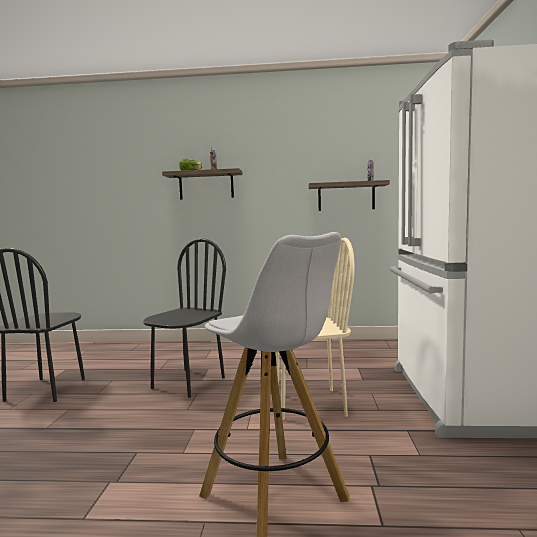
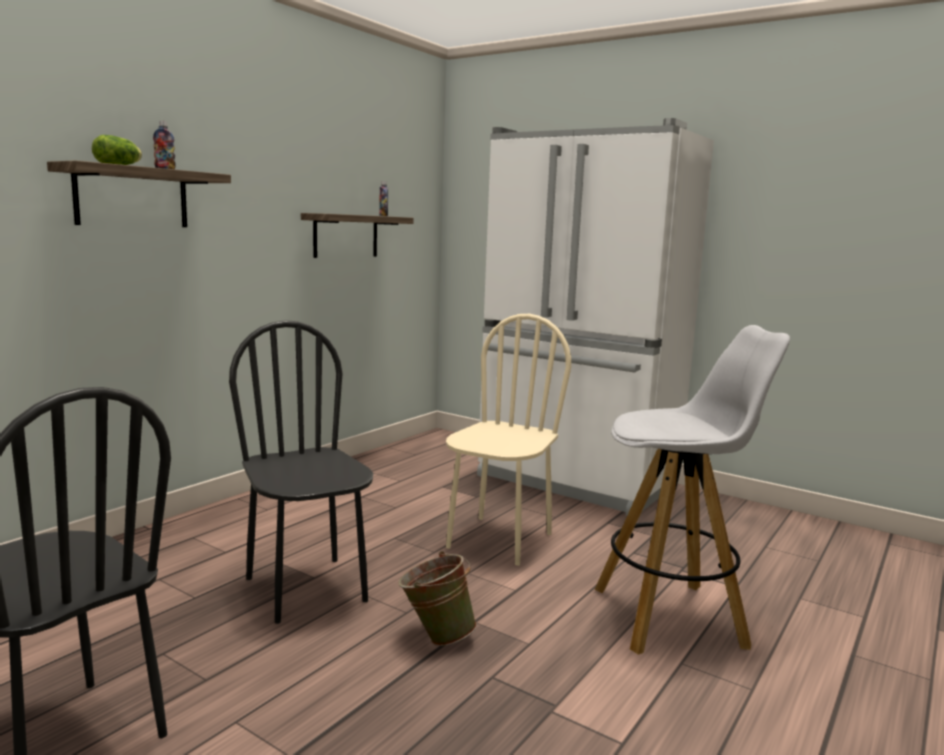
camera: 60 degrees left, 5 degrees up
none -> green bucket [399,551,477,646]

